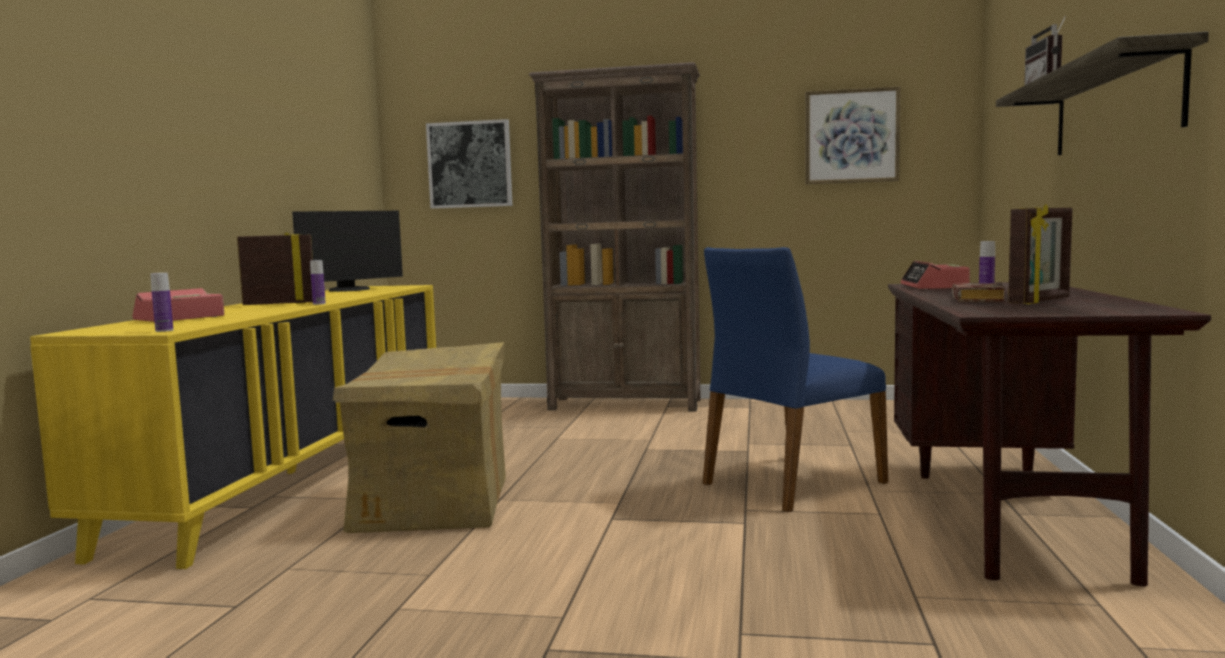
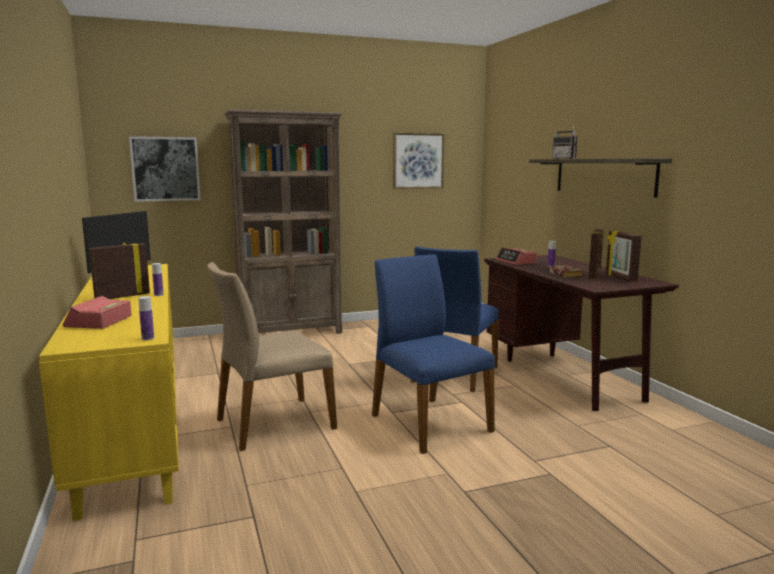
camera: 30 degrees left, 5 degrees up
cardboard box [333,342,506,533] -> beige chair [208,262,337,451]
none -> blue chair [372,254,495,454]
none -> picture frame [606,230,642,282]

